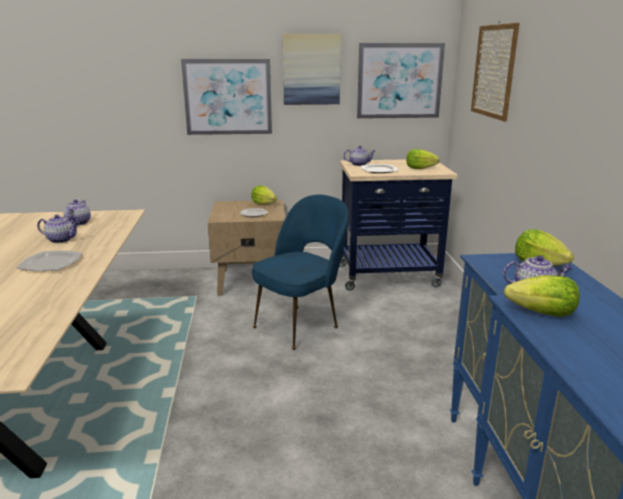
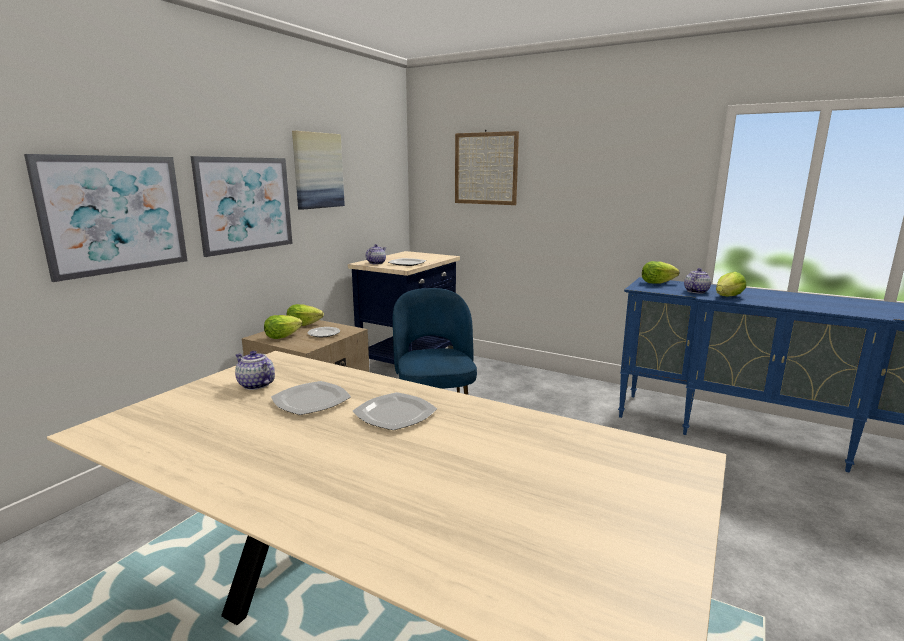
camera: 55 degrees left, 5 degrees down
teapot [37,215,79,243] -> plate [271,381,351,415]
picture [357,43,445,119] -> picture moved to [24,154,187,282]
lettuce [406,149,440,169] -> lettuce moved to [264,315,303,339]

